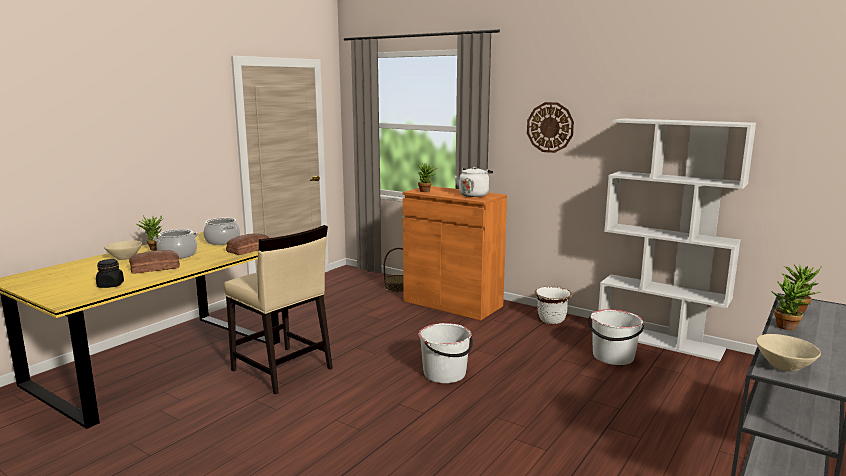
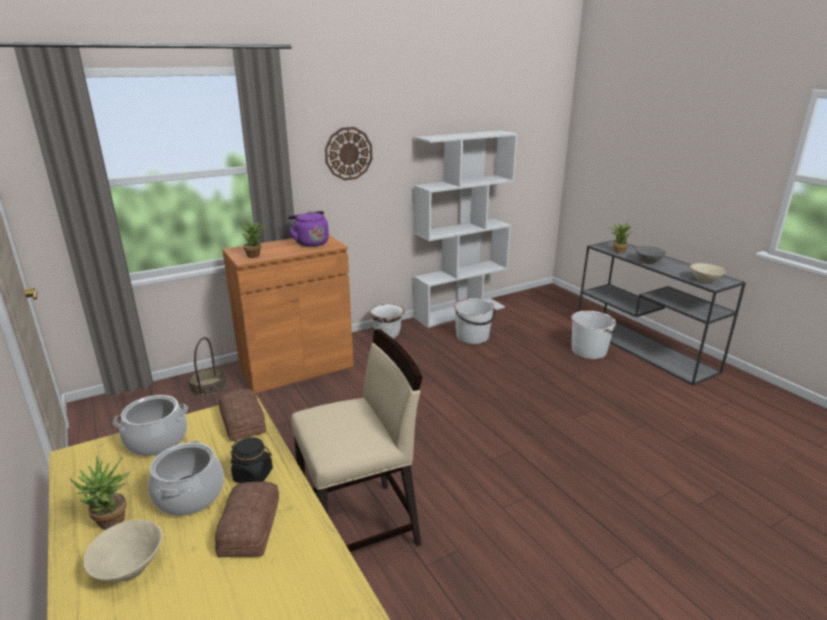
camera: 65 degrees left, 10 degrees up
black jar [96,259,124,288] -> black jar moved to [230,437,273,483]
white bucket [419,323,473,383] -> white bucket moved to [571,311,616,359]
white kettle [455,167,493,197] -> purple kettle [288,211,329,247]
potted plant [771,275,821,330] -> grey bowl [635,246,666,264]

